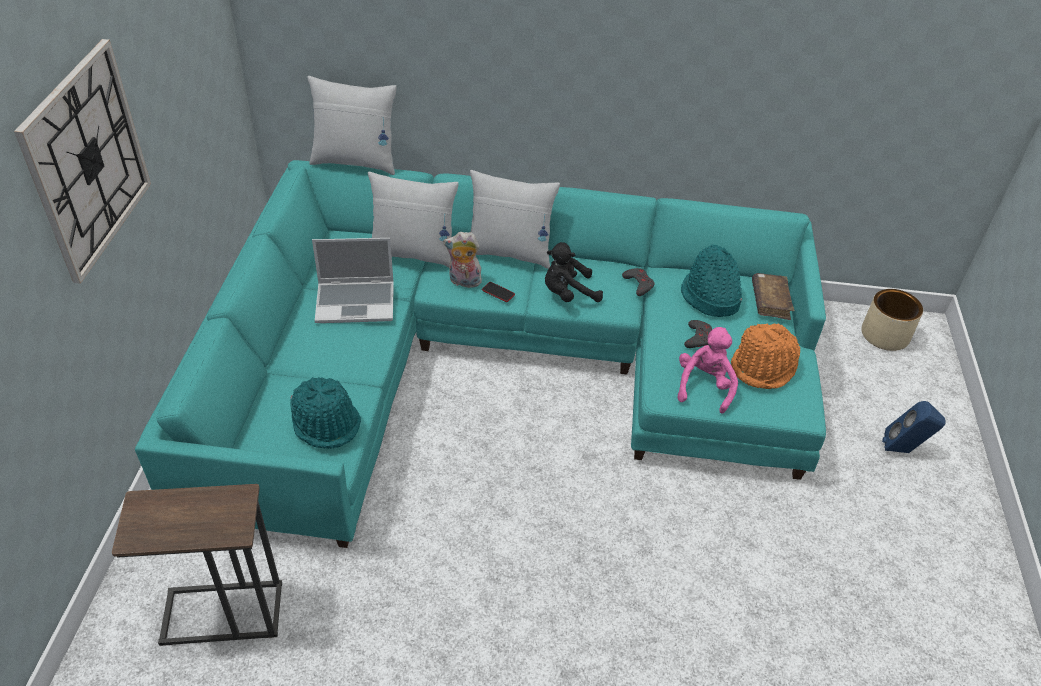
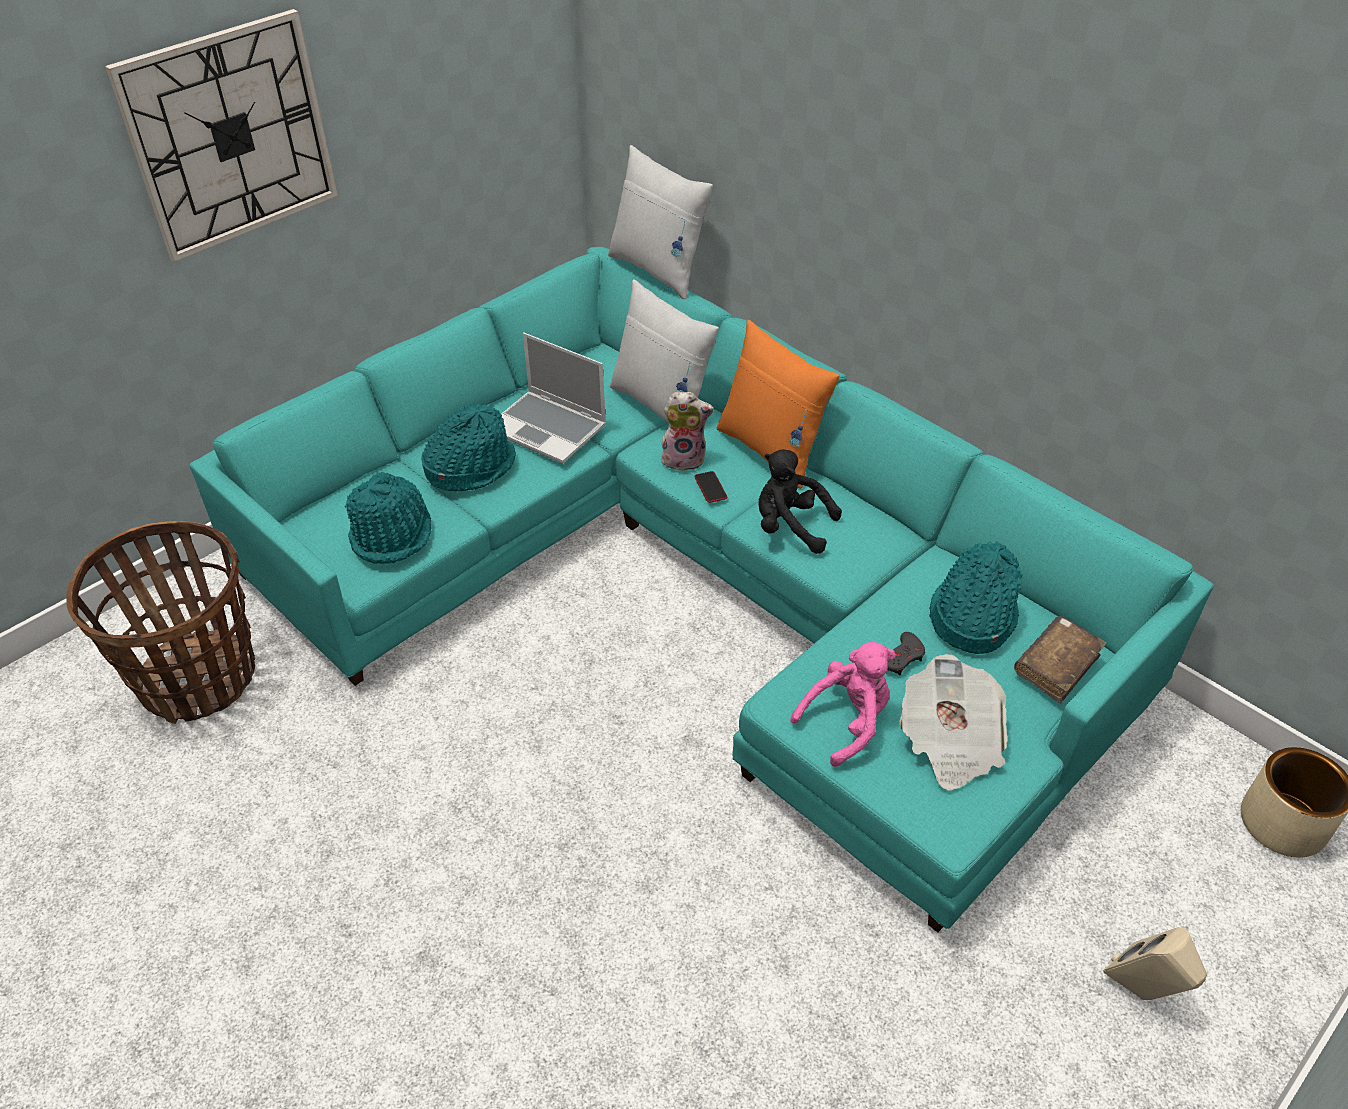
camera: 40 degrees right, 0 degrees up
brown side table [112,484,282,646] -> basket [66,521,255,724]
plush toy [443,232,482,290] -> plush toy turned 135 degrees clockwise [661,391,714,471]
grey pillow [470,170,560,269] -> orange pillow [716,320,839,489]
grey game controller [622,268,655,296] -> none
orange hat [731,324,800,389] -> newspaper [899,654,1007,791]
blue speaker [882,401,946,453] -> beige speaker [1104,927,1207,1000]
none -> turquoise hat [421,403,516,492]

